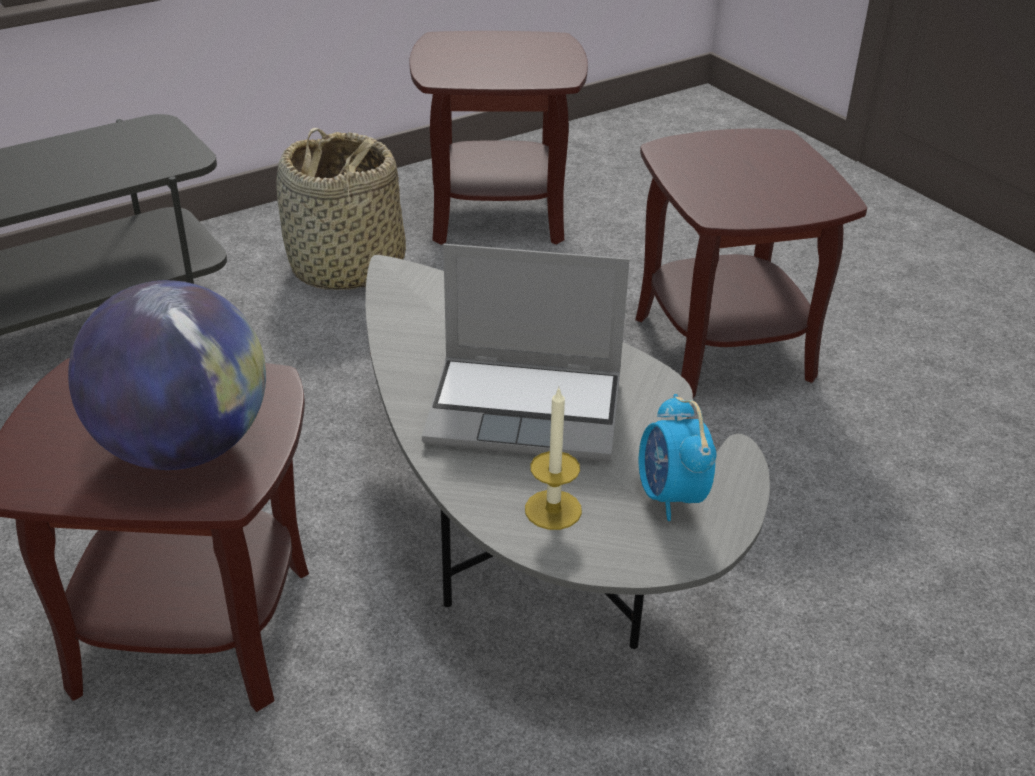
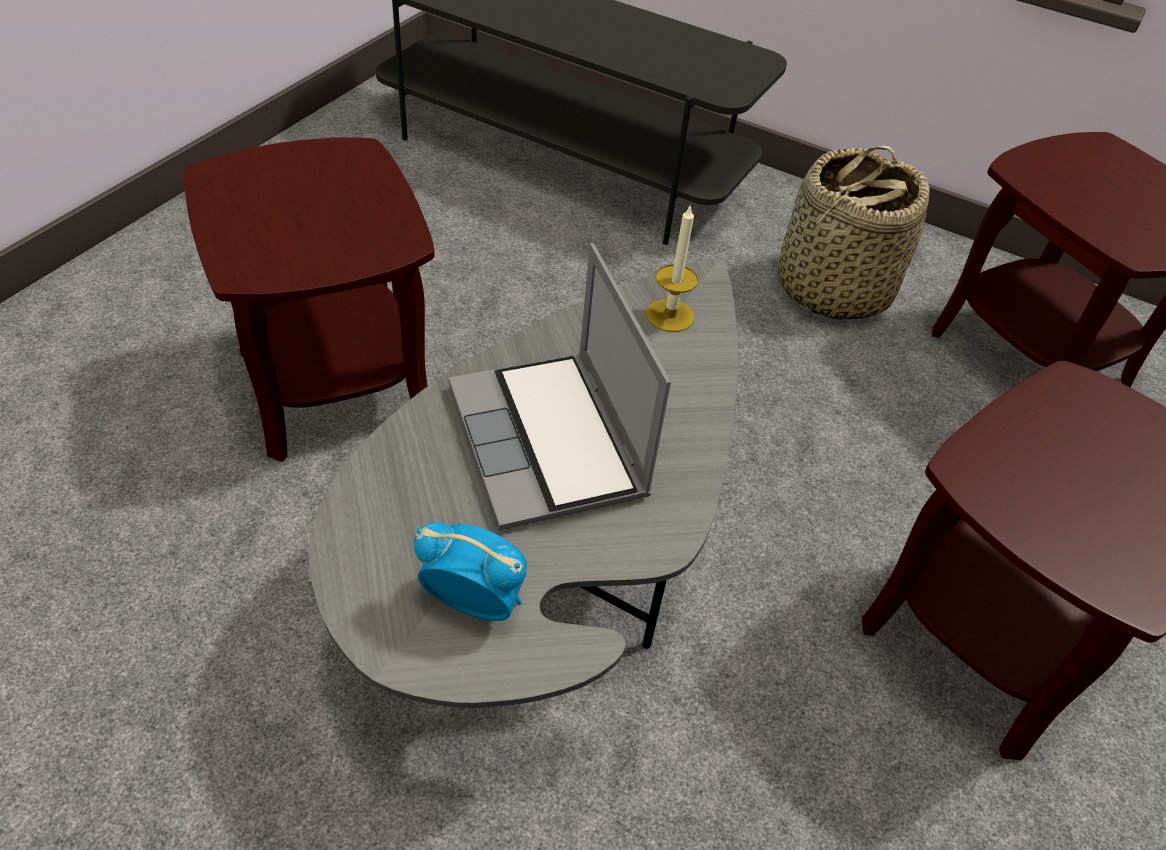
camera: 60 degrees right, 10 degrees up
globe [68,280,266,470] -> none
candle [525,388,582,530] -> candle moved to [646,204,699,332]
alarm clock [639,394,716,521] -> alarm clock turned 60 degrees clockwise [414,522,527,621]

